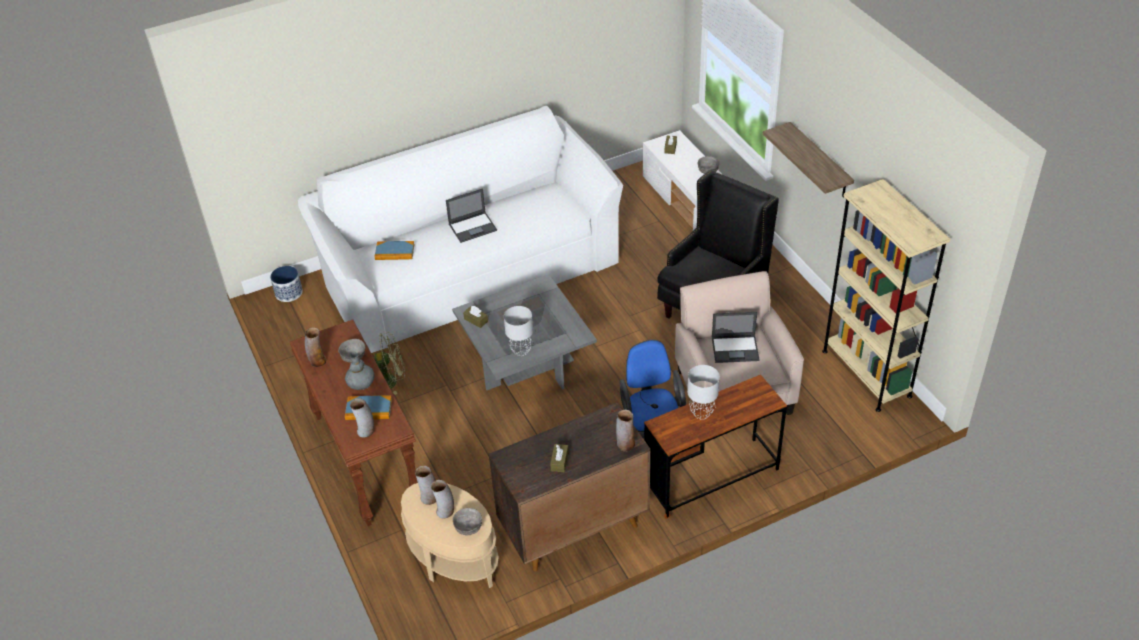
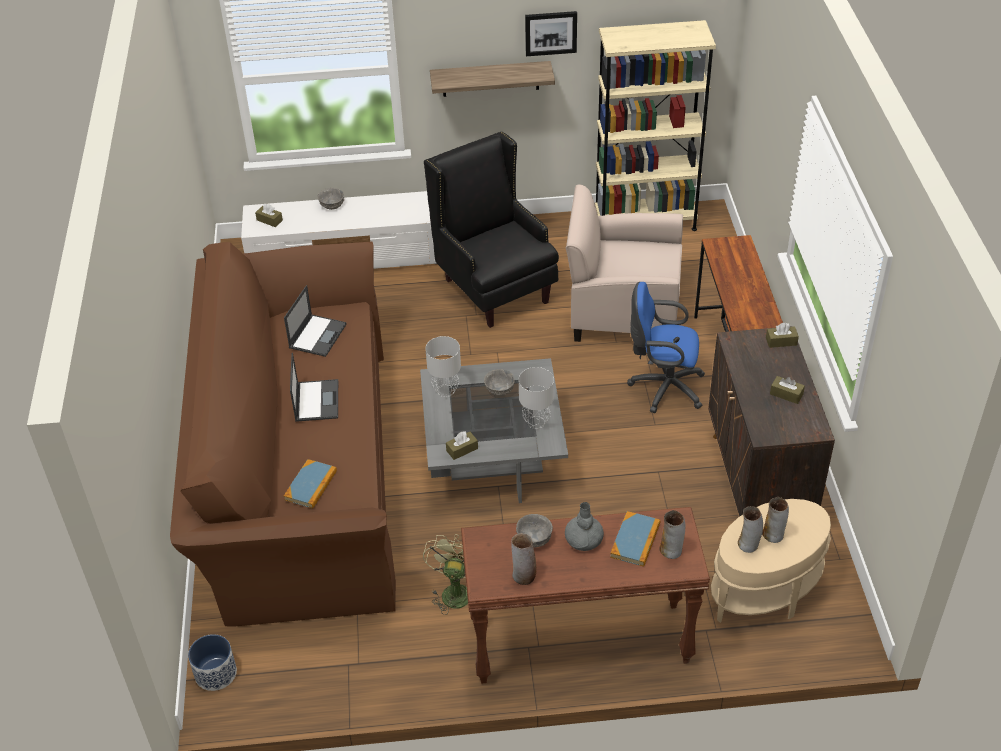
camera: 70 degrees left, 0 degrees up
white sofa [298,106,623,353] -> brown sofa [170,242,396,627]
grey bowl [453,508,482,535] -> grey bowl moved to [484,369,515,396]
vase [616,410,635,451] -> brown tissue box [766,323,799,348]
grey table lamp [687,365,720,419] -> grey table lamp moved to [425,336,461,397]
laptop [712,312,760,363] -> laptop moved to [284,285,347,357]
none -> picture [525,11,577,56]

